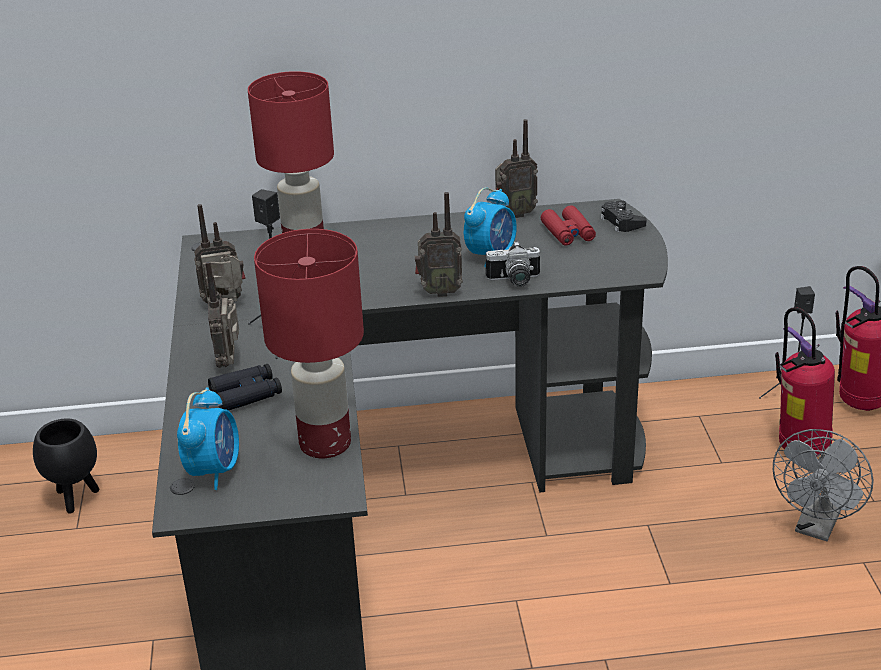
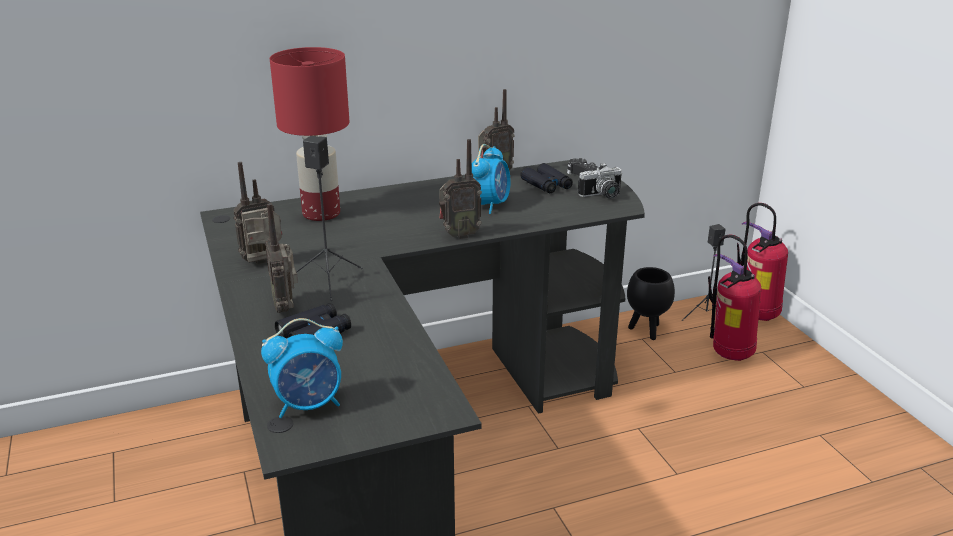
camera: 15 degrees left, 5 degrees down
black planter [33,419,99,514] -> black planter moved to [627,267,675,340]
alarm clock [177,387,239,490] -> alarm clock turned 75 degrees clockwise [261,318,343,418]
red table lamp [254,229,364,458] -> none
camera [485,241,540,287] -> camera moved to [578,163,622,198]
red binoculars [541,205,596,246] -> black binoculars [520,163,573,193]
grey fan [773,429,874,541] -> none

